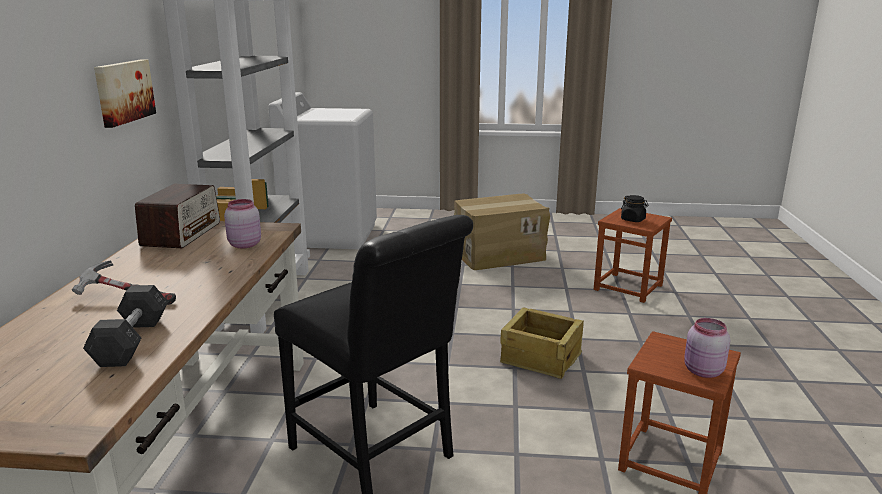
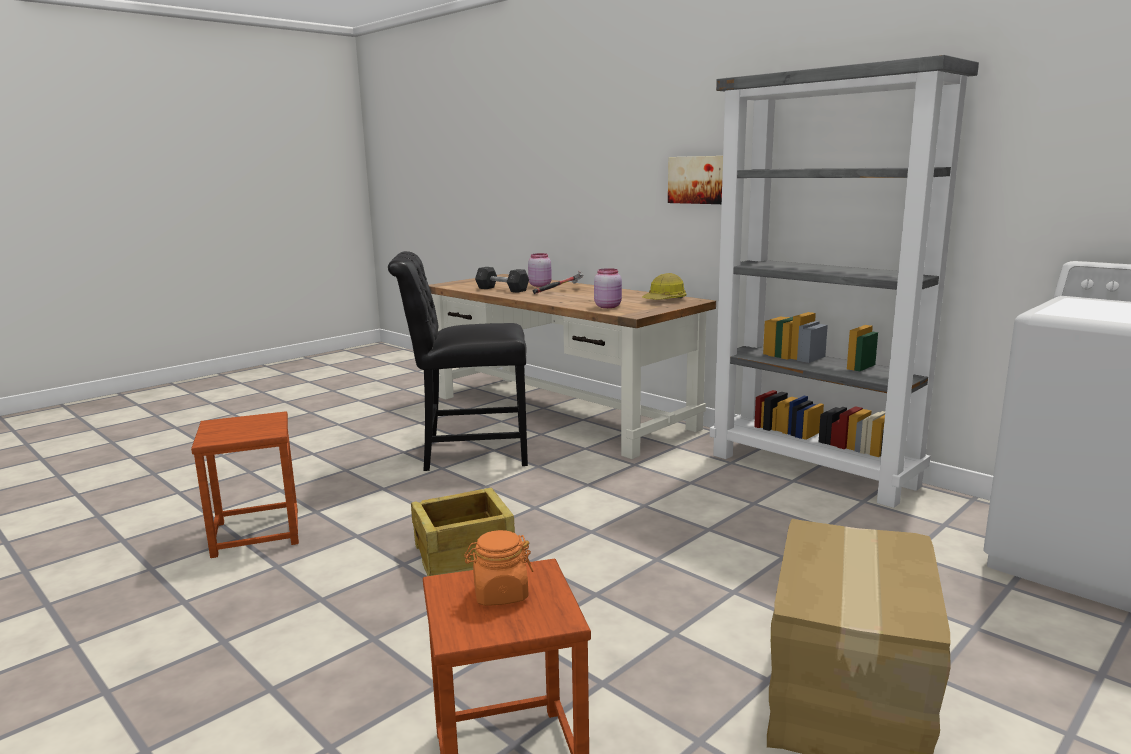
camera: 130 degrees right, 5 degrees down
radio [135,184,220,248] -> hard hat [642,273,686,300]
black jar [621,195,649,222] -> orange jar [464,530,533,606]
pink jar [684,318,730,378] -> pink jar moved to [528,253,552,287]

